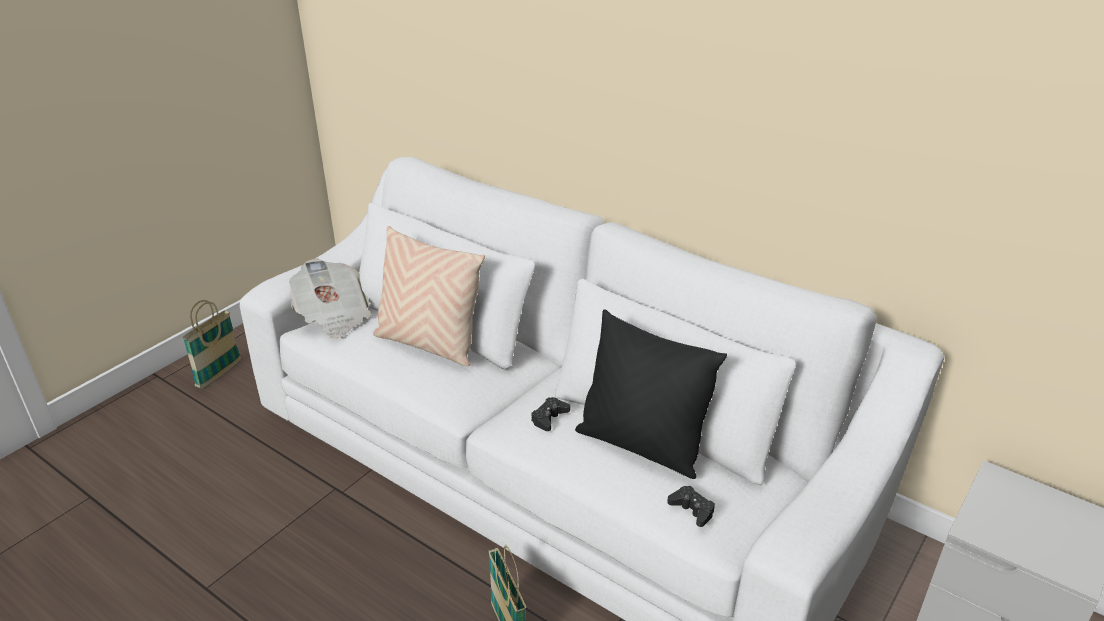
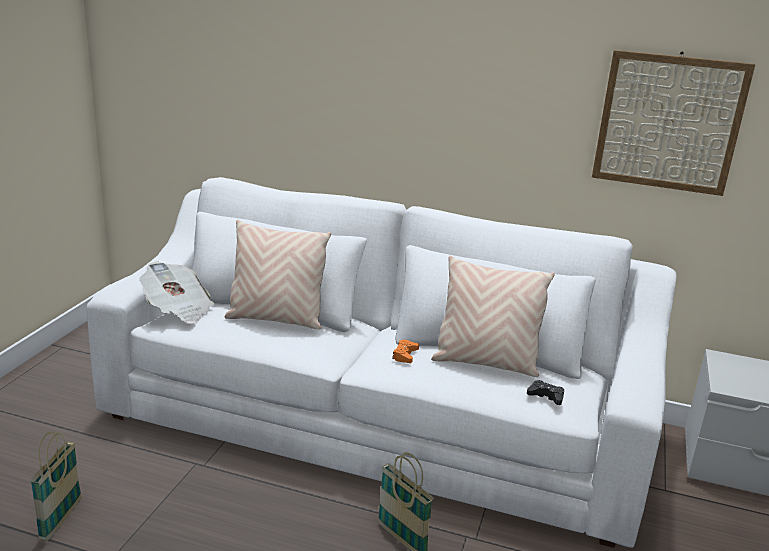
camera: 20 degrees left, 10 degrees down
basket [182,300,241,389] -> basket moved to [30,431,82,541]
black game controller [531,397,570,431] -> orange game controller [392,340,419,363]
black pillow [575,309,727,479] -> beige pillow [431,256,555,377]
none -> picture [592,50,755,196]

